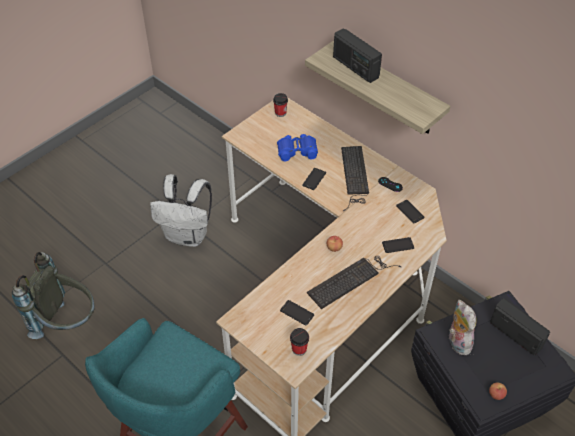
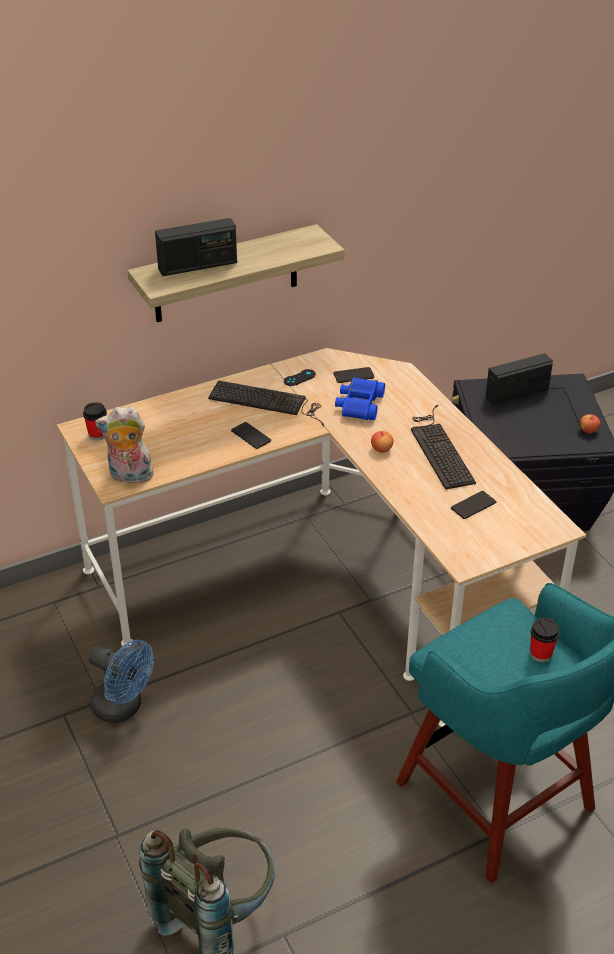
camera: 70 degrees left, 10 degrees down
white backpack [150,174,212,247] -> blue fan [89,640,154,723]
blue binoculars [277,134,318,161] -> blue binoculars moved to [335,377,385,420]
cup [290,328,309,356] -> cup moved to [530,618,560,662]
phone [382,237,414,253] -> none
plush toy [449,300,477,355] -> plush toy moved to [95,407,154,484]

